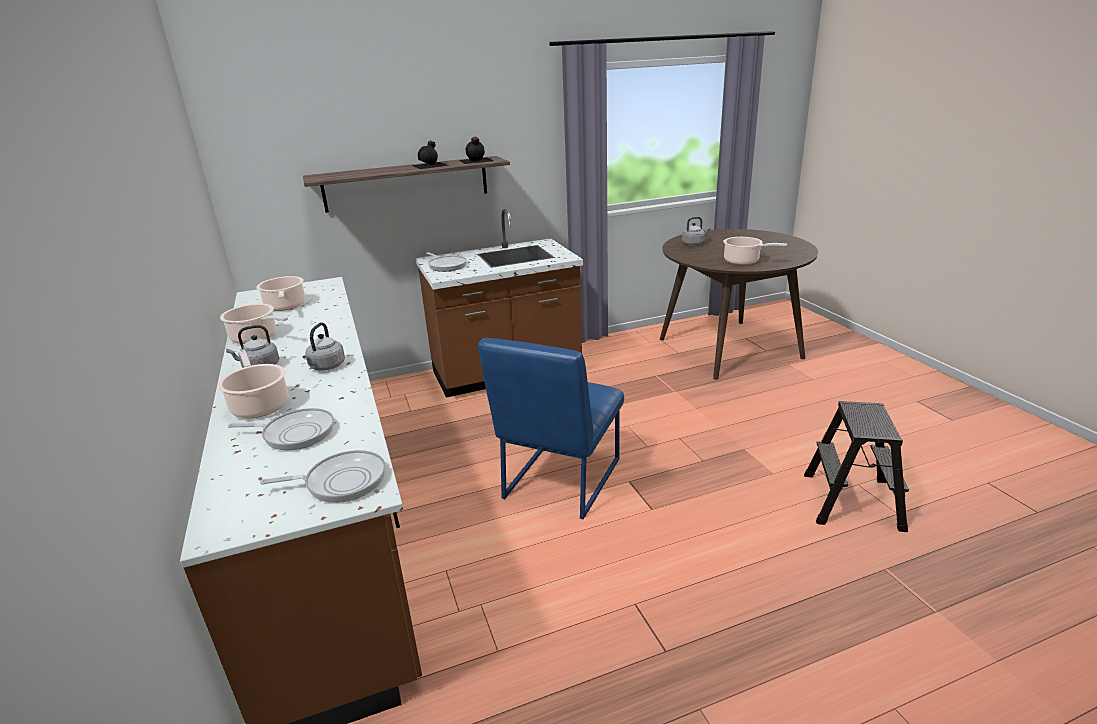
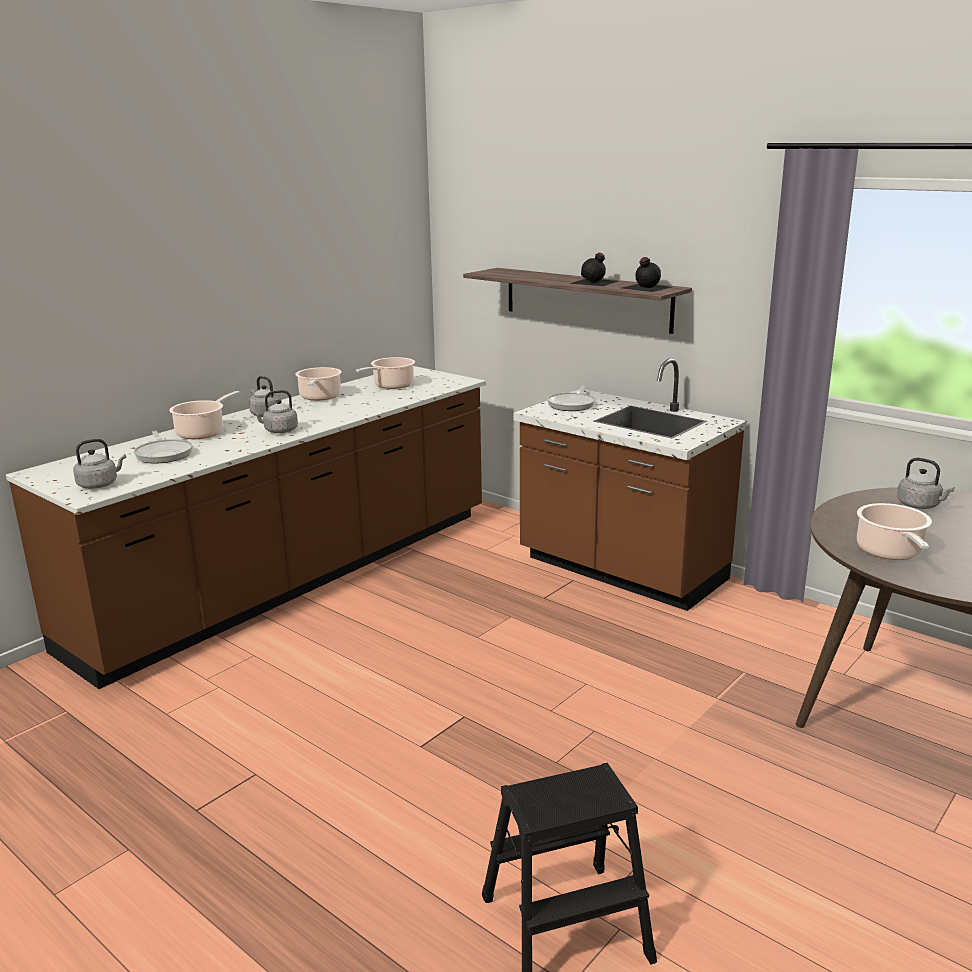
camera: 60 degrees right, 5 degrees down
frying pan [260,450,386,503] -> grey kettle [73,439,126,489]
blue chair [478,338,624,519] -> none

